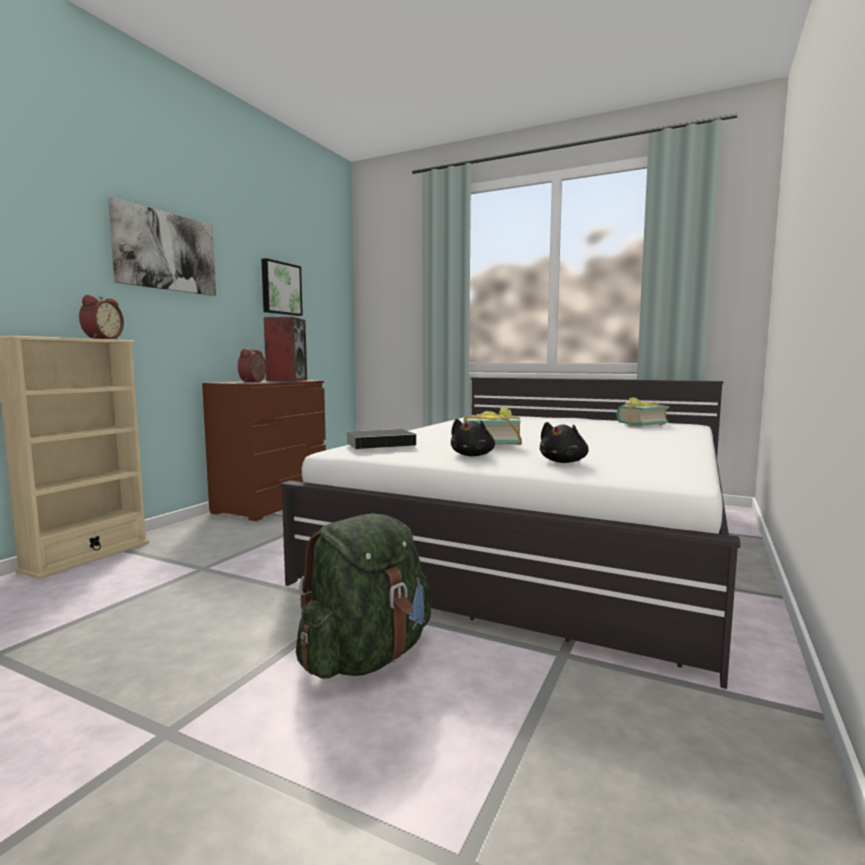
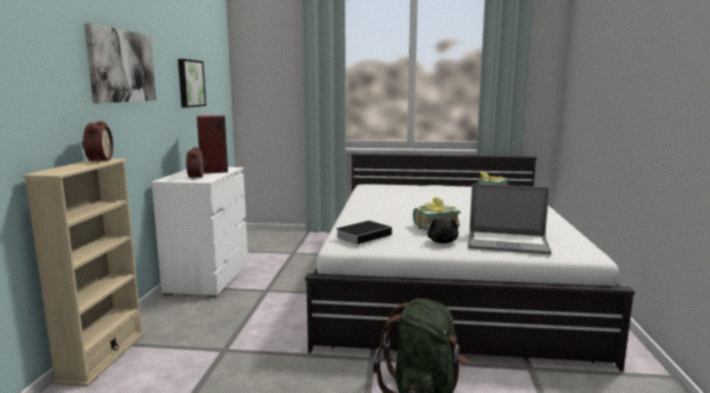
camera: 20 degrees left, 5 degrees up
brown dresser [202,380,326,521] -> white dresser [152,167,248,298]
black plush toy [540,422,589,463] -> laptop [468,184,551,255]

